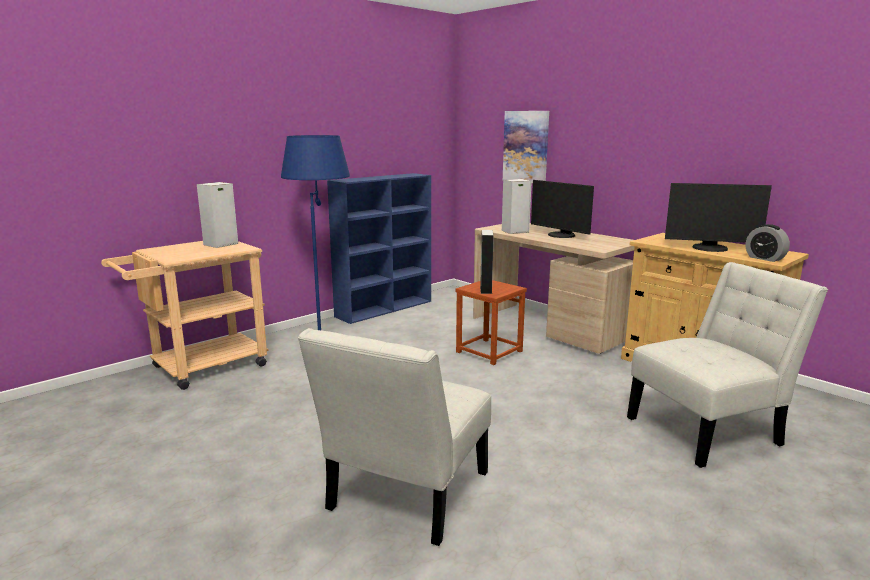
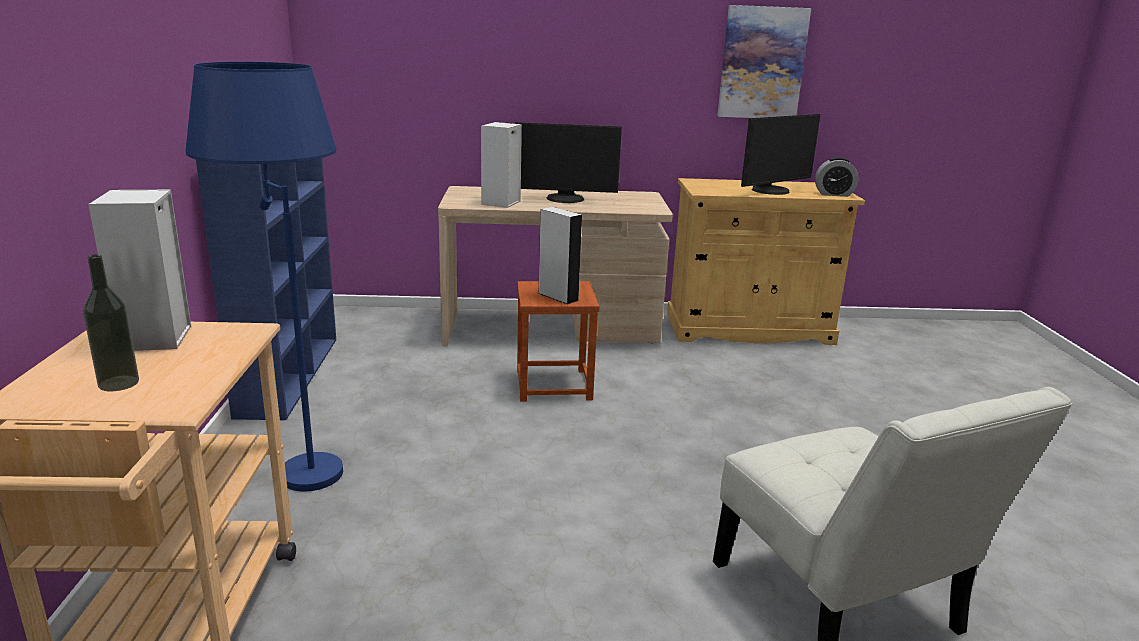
camera: 50 degrees left, 5 degrees up
picture [503,111,549,183] -> picture moved to [717,5,811,118]
white chair [627,262,828,468] -> none
none -> bottle [83,254,139,391]

